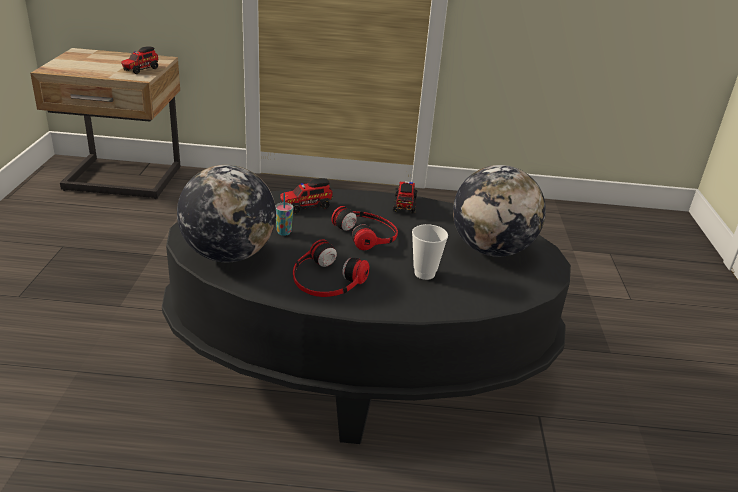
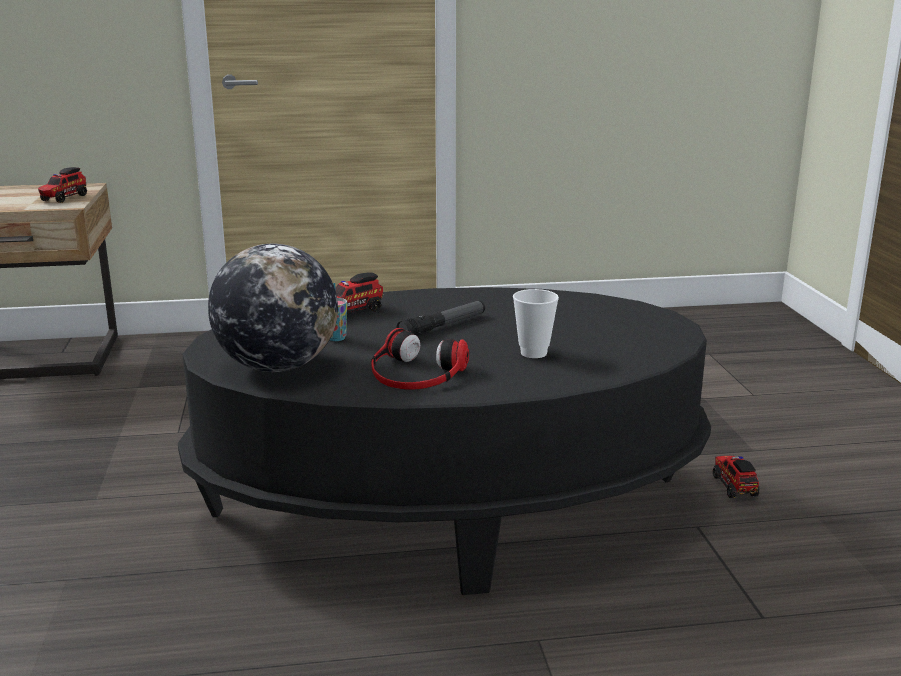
camera: 10 degrees left, 10 degrees down
headphones [332,206,398,250] -> flashlight [397,300,485,336]
toy truck [393,182,417,214] -> toy truck moved to [713,456,760,498]
globe [453,165,546,257] -> none

